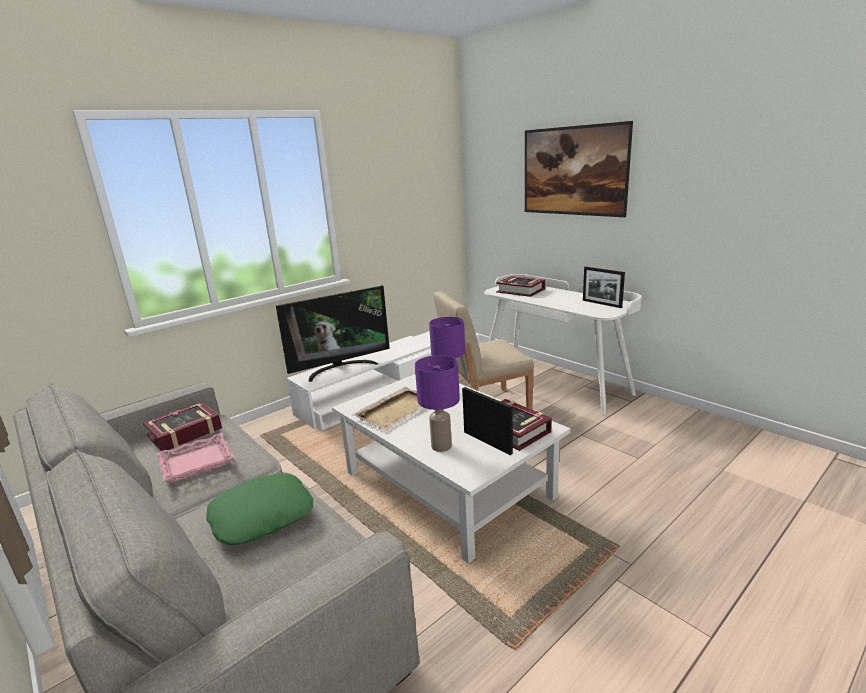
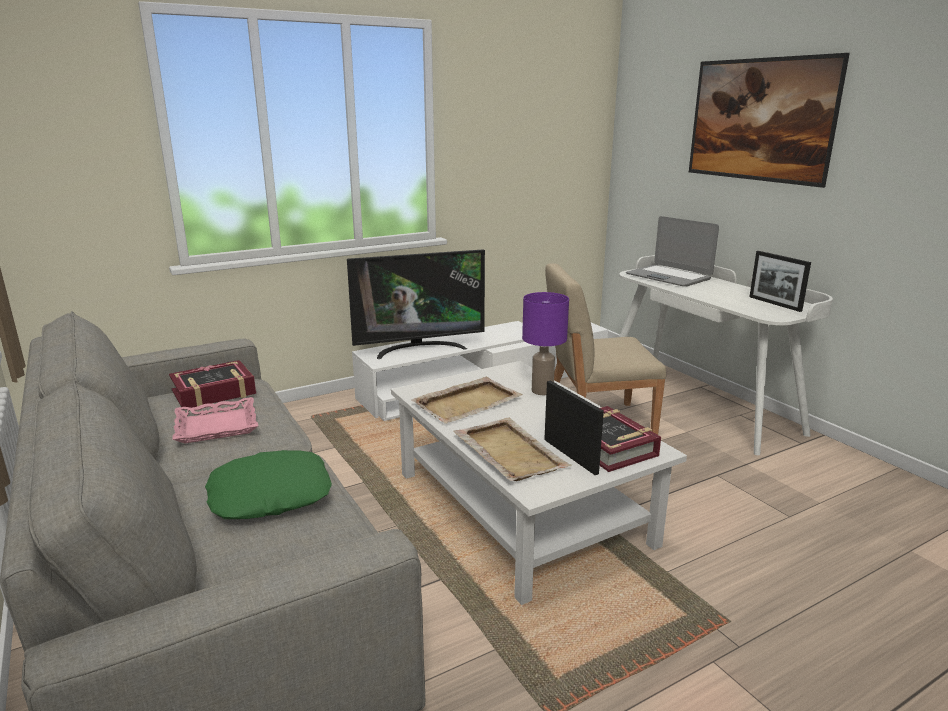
camera: 10 degrees right, 0 degrees up
purple table lamp [415,355,460,452] -> beige tray [453,418,572,481]
book [496,276,545,297] -> laptop [626,216,719,286]

